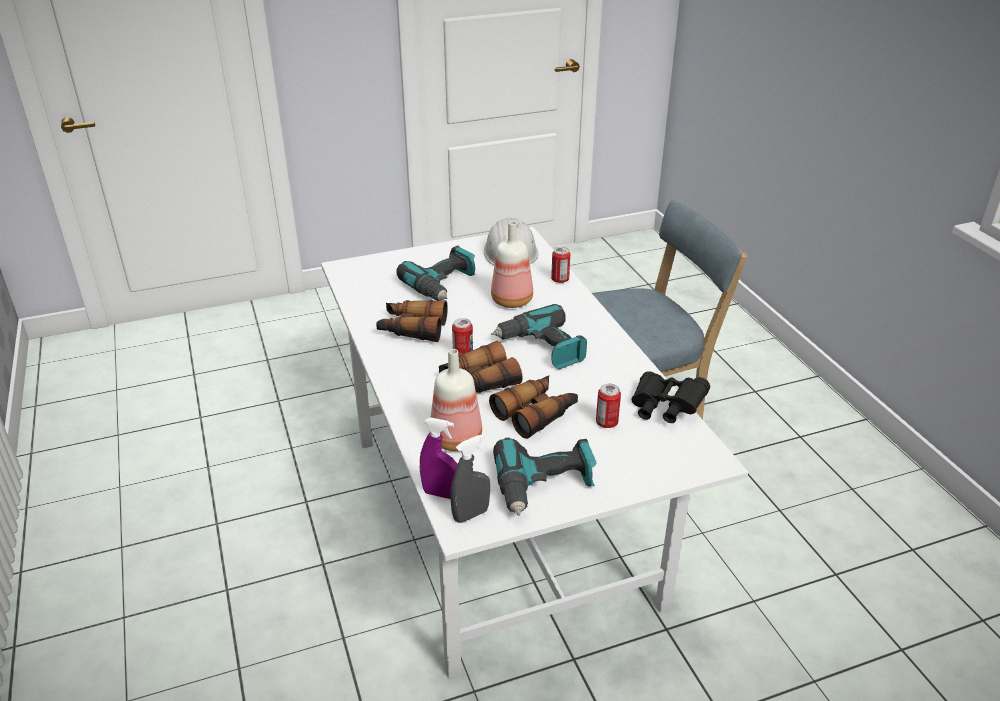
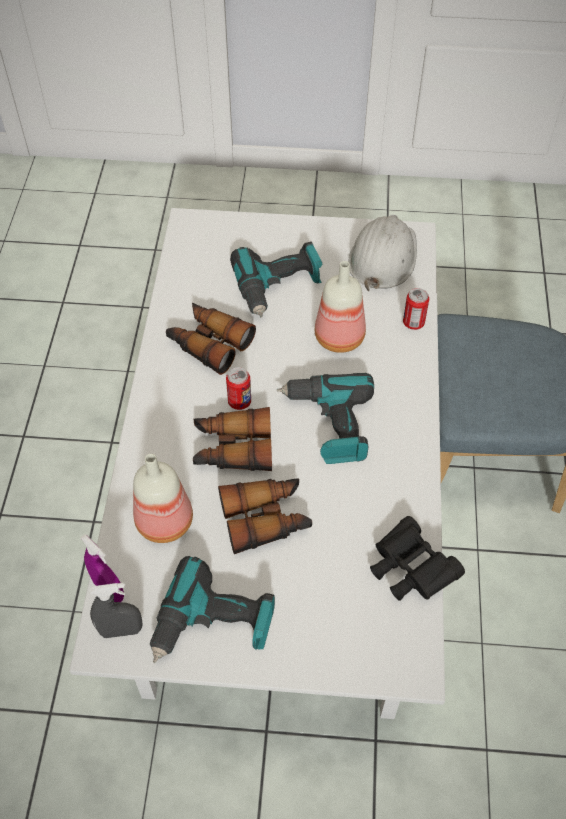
camera: 25 degrees right, 20 degrees up
can [596,384,621,428] -> none

